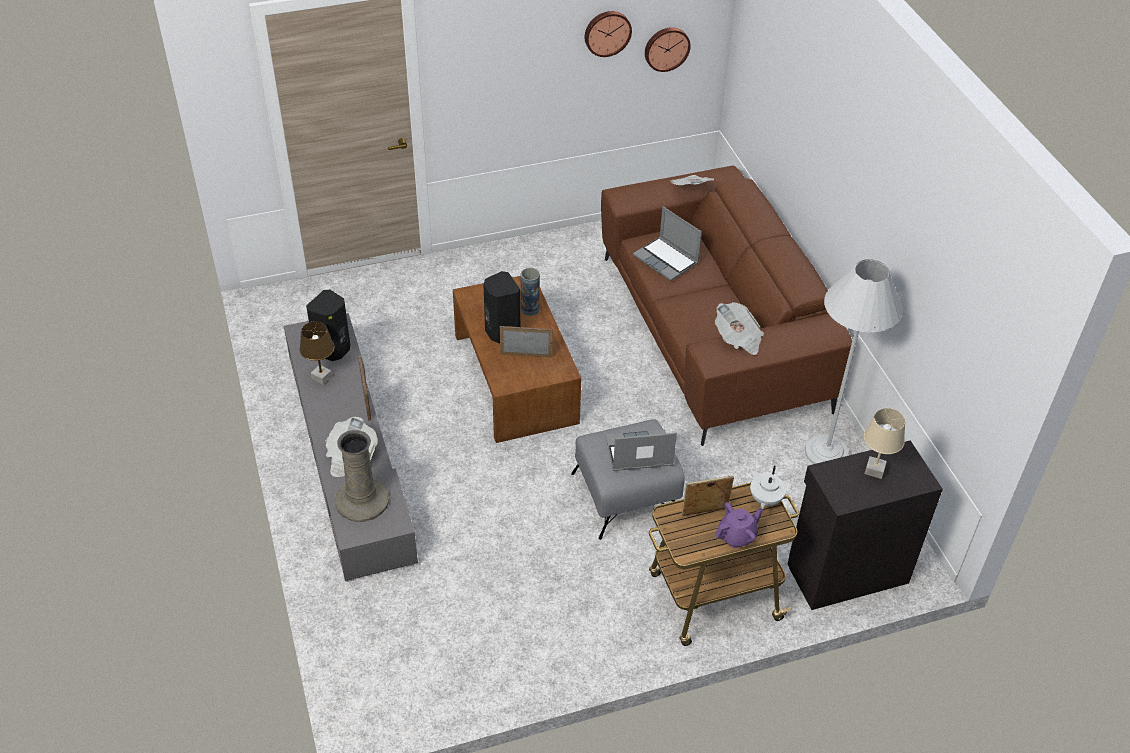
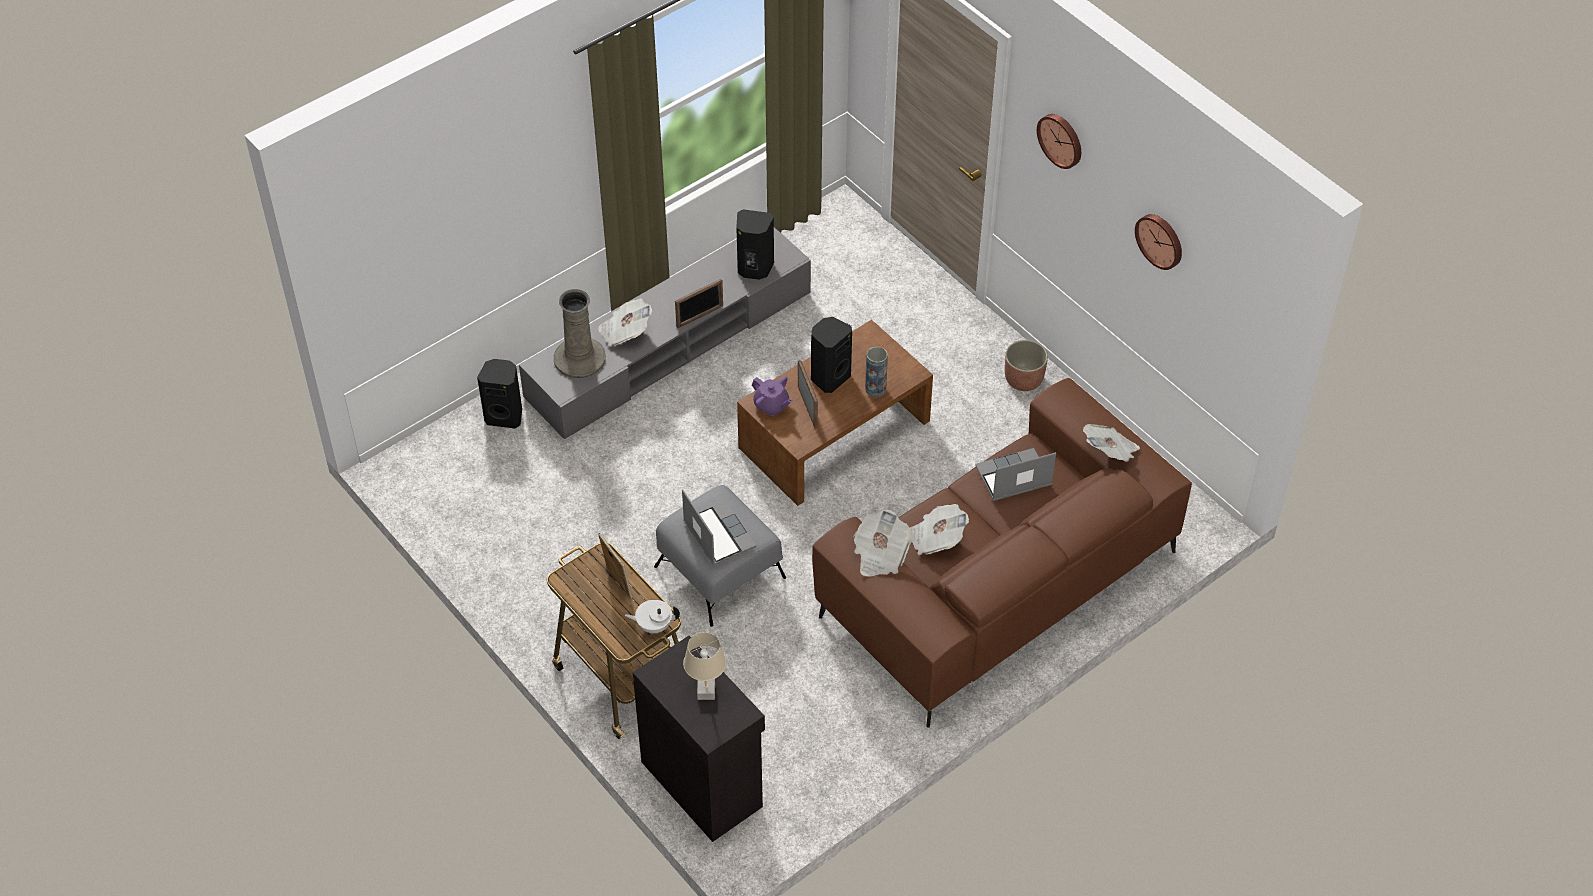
camera: 70 degrees right, 5 degrees up
brown table lamp [299,321,334,385] -> none
laptop [633,206,702,281] -> laptop turned 45 degrees clockwise [975,448,1056,501]
wall clock [645,27,691,72] -> wall clock moved to [1037,114,1081,169]
purple teapot [715,502,763,549] -> purple teapot moved to [752,376,792,416]
white floor lamp [805,259,903,464] -> none
none -> black speaker [477,359,522,428]
none -> newspaper [910,504,969,555]
none -> planter [1005,340,1048,391]

